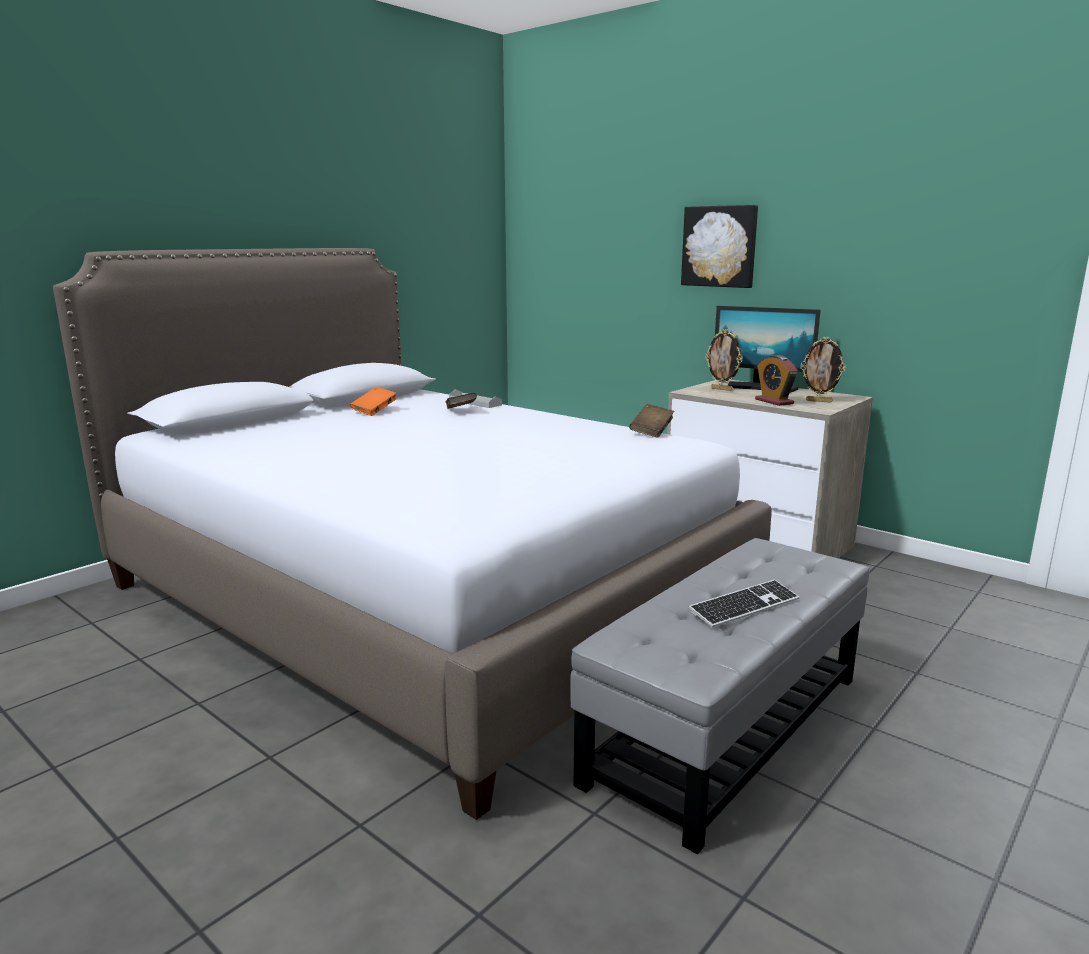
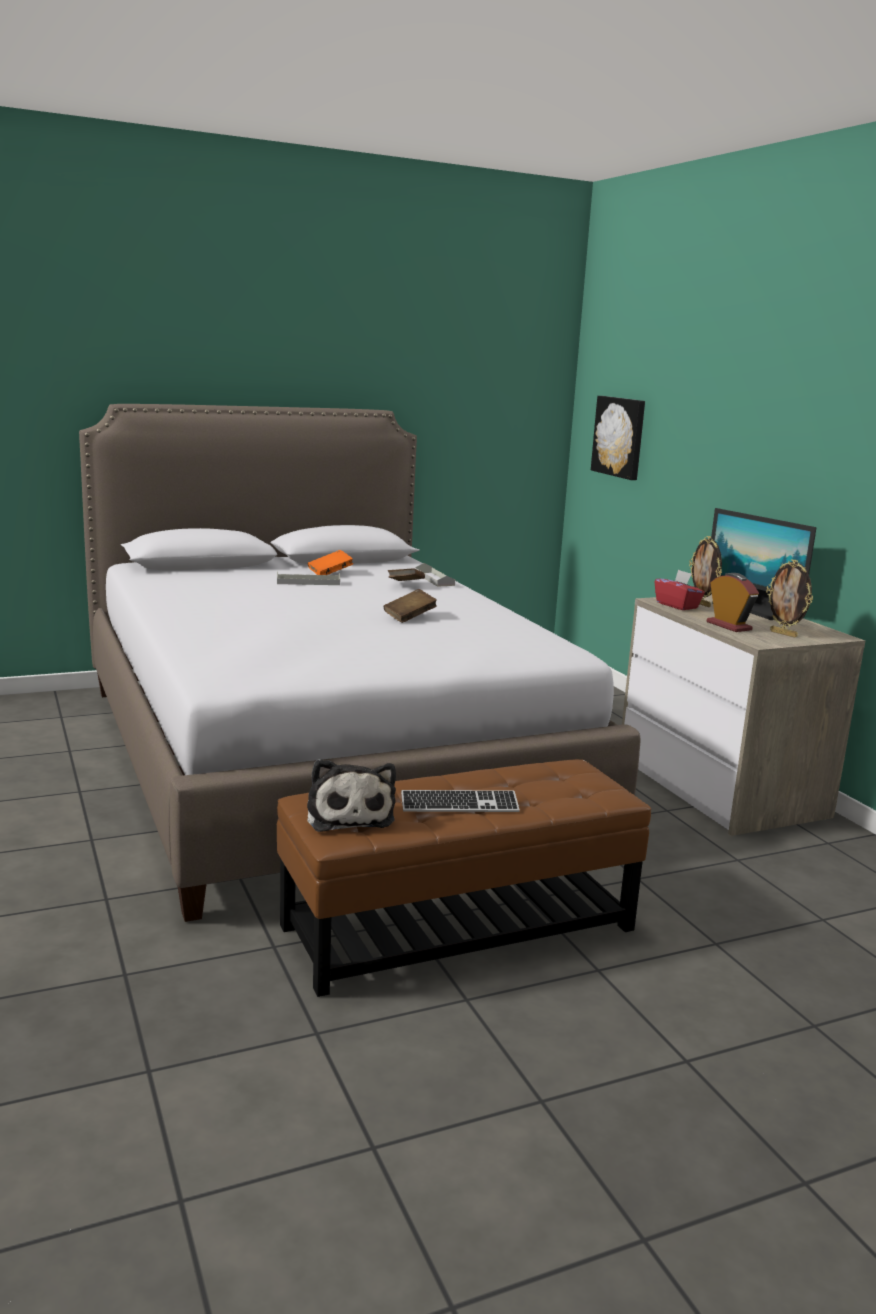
camera: 25 degrees right, 0 degrees up
grey ottoman [570,538,870,854] -> brown ottoman [277,759,651,997]
brown book [629,404,675,437] -> brown book moved to [384,589,437,623]
picture [681,205,758,288] -> picture moved to [591,396,645,480]
alarm clock [755,355,798,406] -> alarm clock turned 150 degrees clockwise [707,573,759,632]
none -> grey tray [277,571,340,585]
none -> plush toy [307,759,396,832]
none -> red tissue box [654,570,705,610]

